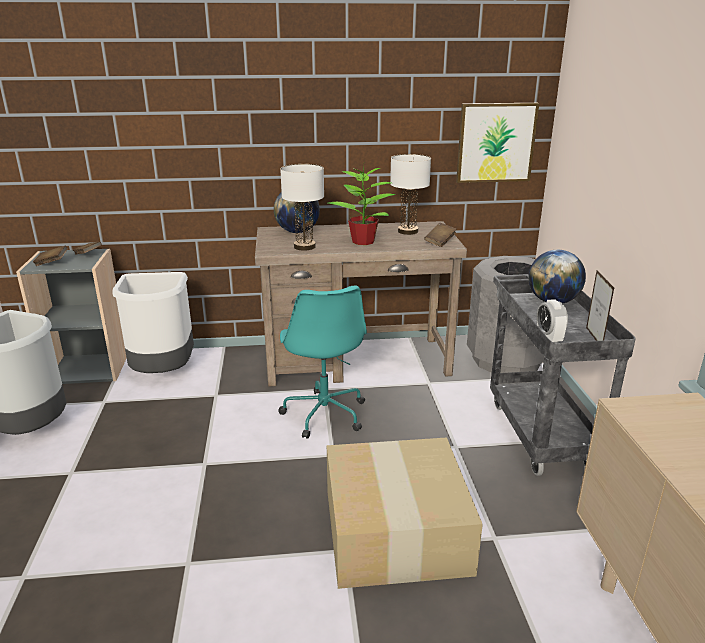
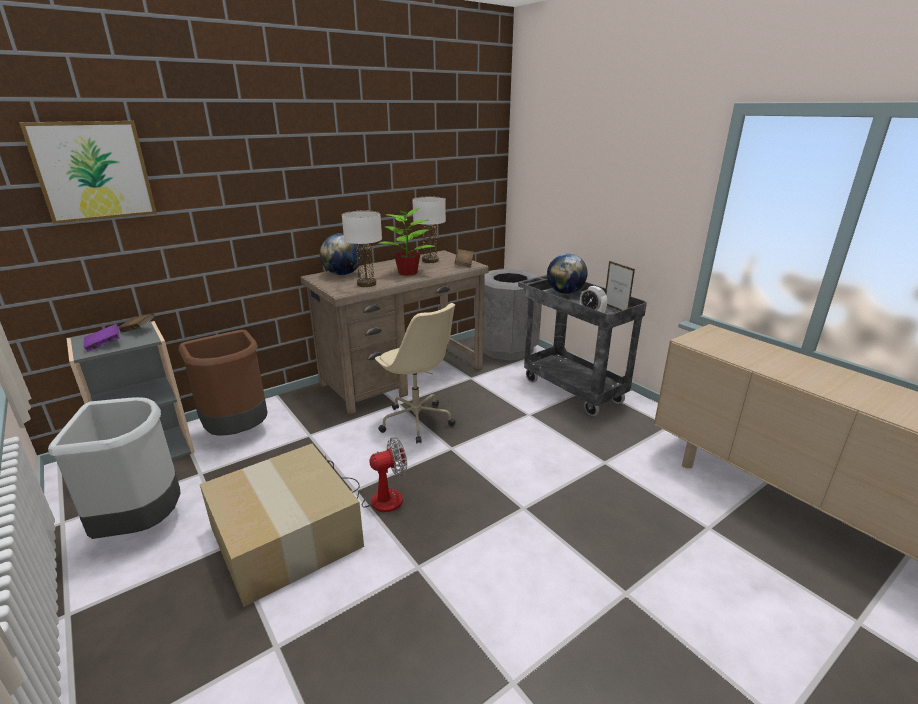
camera: 30 degrees left, 0 degrees up
brown book [33,246,68,266] -> purple book [83,324,120,352]
white trash can [112,272,194,373] -> brown trash can [179,330,267,436]
turquoise office chair [278,285,367,439] -> beige office chair [375,303,456,443]
cardboard box [327,437,483,589] -> cardboard box moved to [200,444,364,607]
picture [456,103,539,183] -> picture moved to [19,121,157,224]
none -> fan [325,437,407,512]

